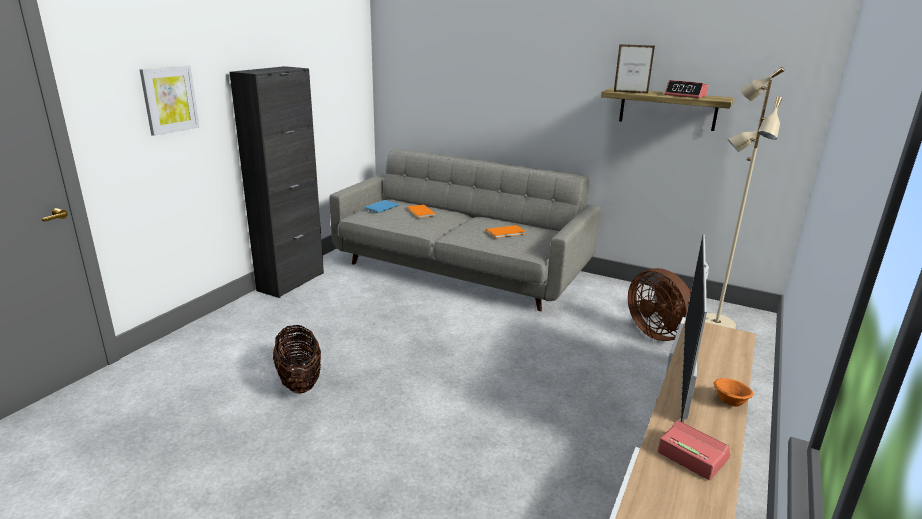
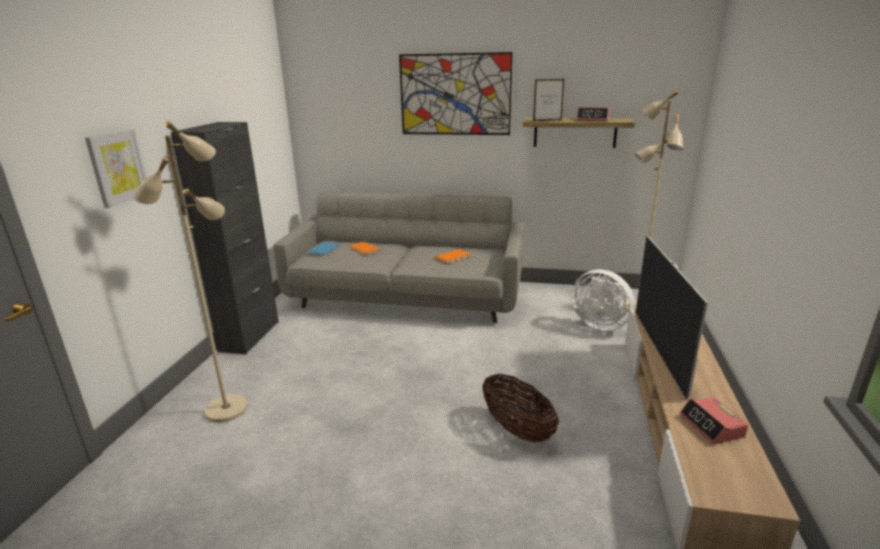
camera: 15 degrees left, 0 degrees up
basket [273,325,321,393] -> basket moved to [482,374,559,442]
brown fan [628,268,691,341] -> white fan [571,269,635,331]
alarm clock [657,420,730,480] -> alarm clock turned 135 degrees counterclockwise [679,397,748,445]
orange bowl [713,378,754,407] -> none
none -> beige floor lamp [133,121,248,423]
none -> picture [399,52,513,135]

